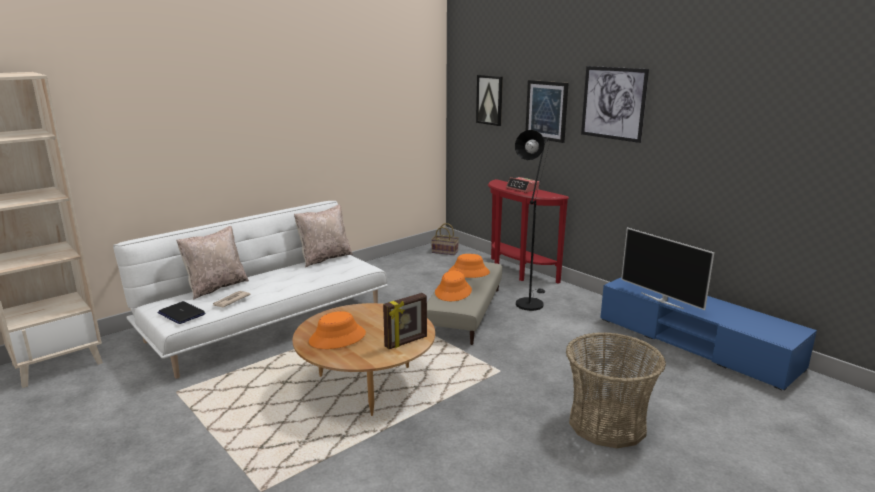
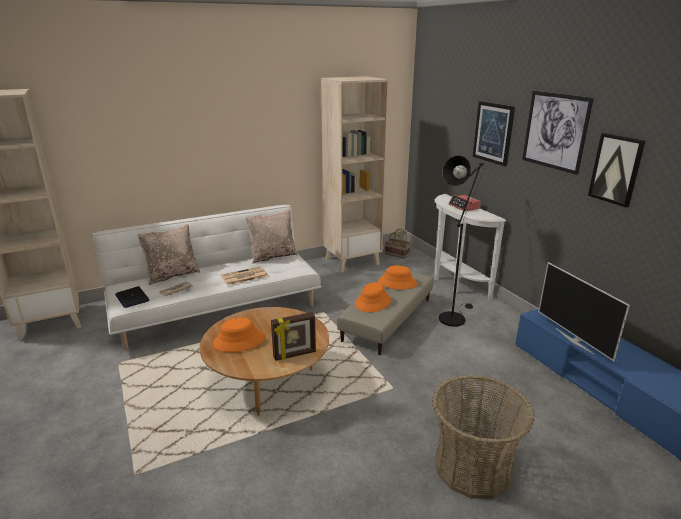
camera: 15 degrees right, 5 degrees up
picture [476,75,503,126] -> picture moved to [588,133,646,208]
red console table [488,179,569,284] -> white console table [434,194,506,300]
none -> newspaper [221,266,268,285]
none -> beige bookcase [321,76,389,273]

